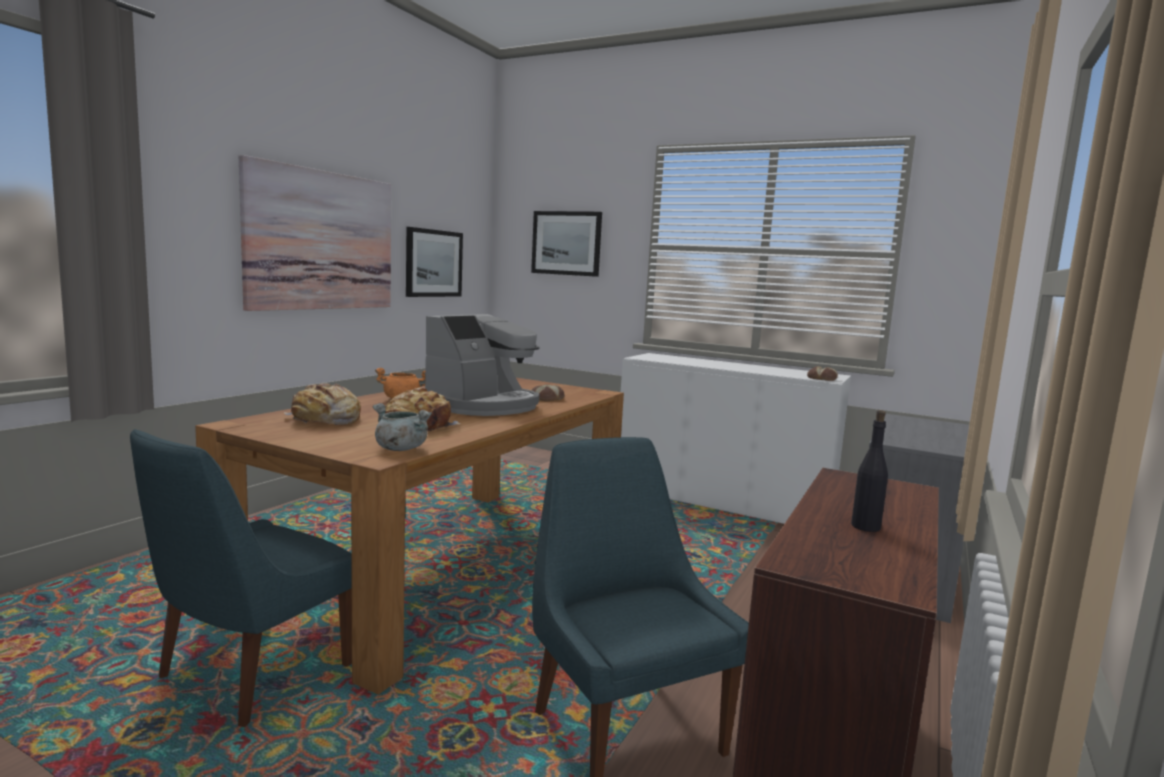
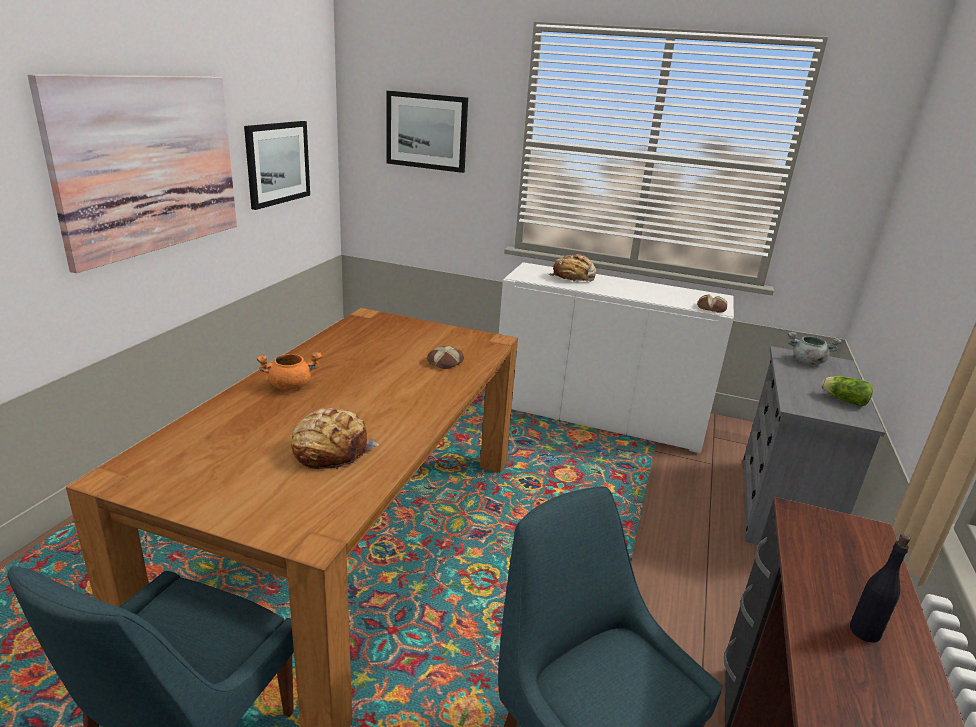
camera: 10 degrees left, 15 degrees up
bread [284,383,361,425] -> bread moved to [549,254,596,282]
grey cooking pot [373,403,432,451] -> grey cooking pot moved to [787,332,842,365]
coffee machine [425,314,539,416] -> none
none -> lettuce [821,376,873,406]

